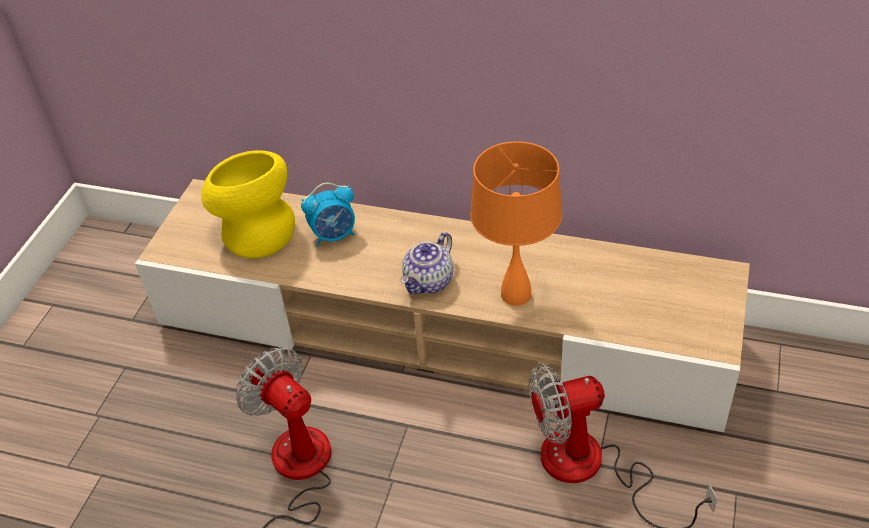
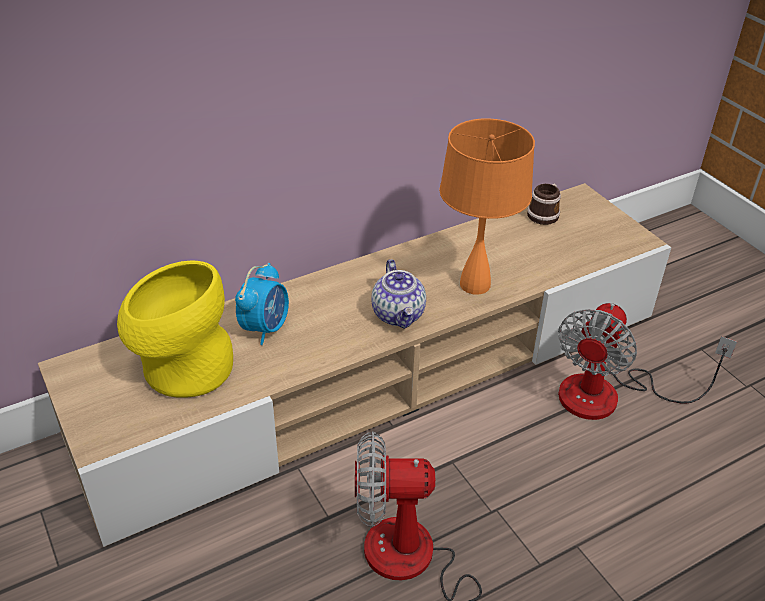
camera: 50 degrees left, 5 degrees down
none -> mug [527,184,561,225]

